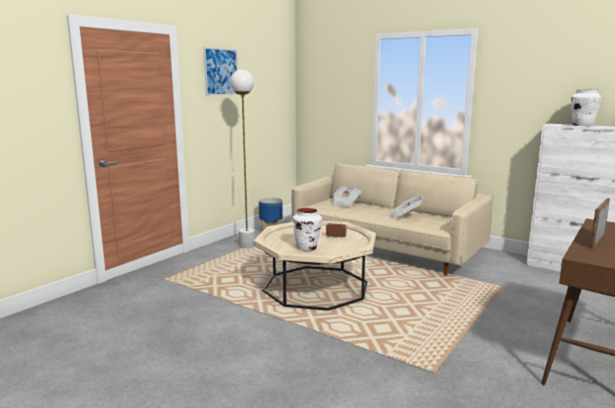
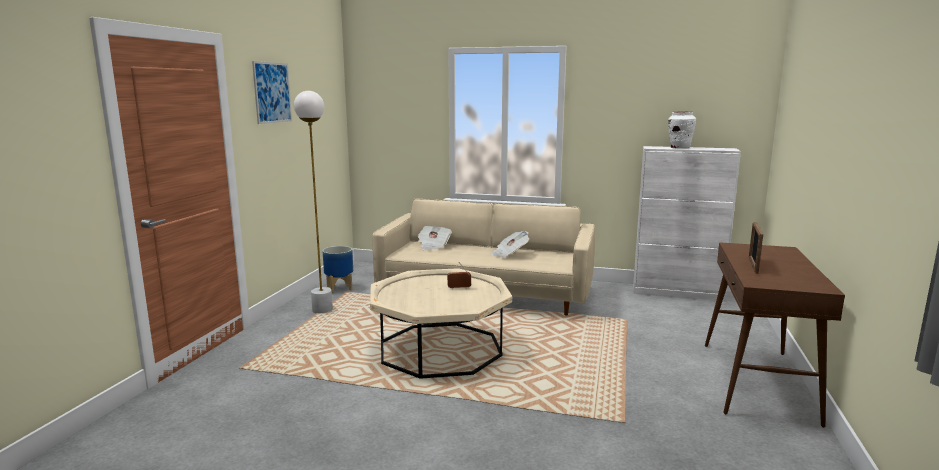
camera: 20 degrees left, 0 degrees up
white vase [293,208,322,251] -> none

